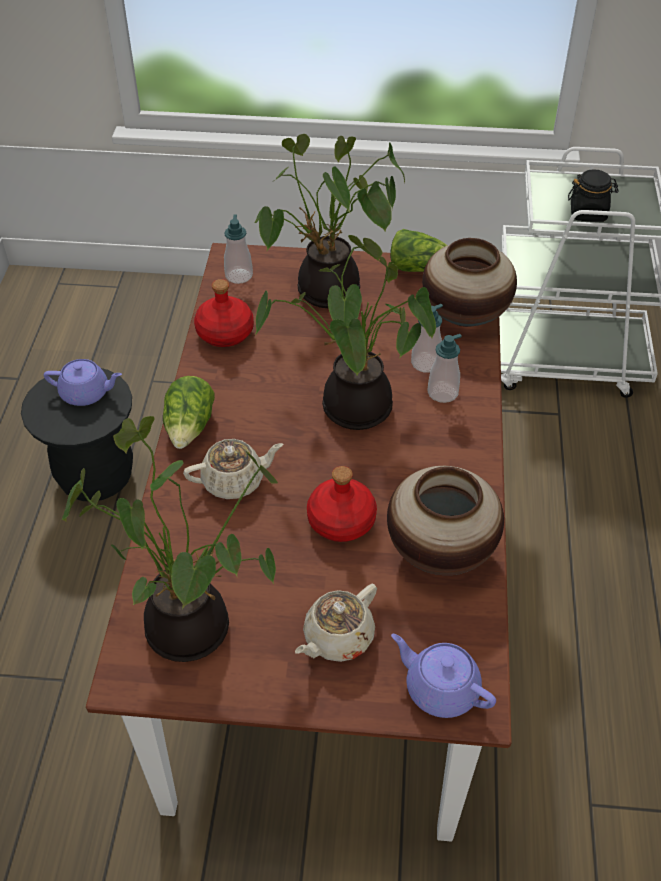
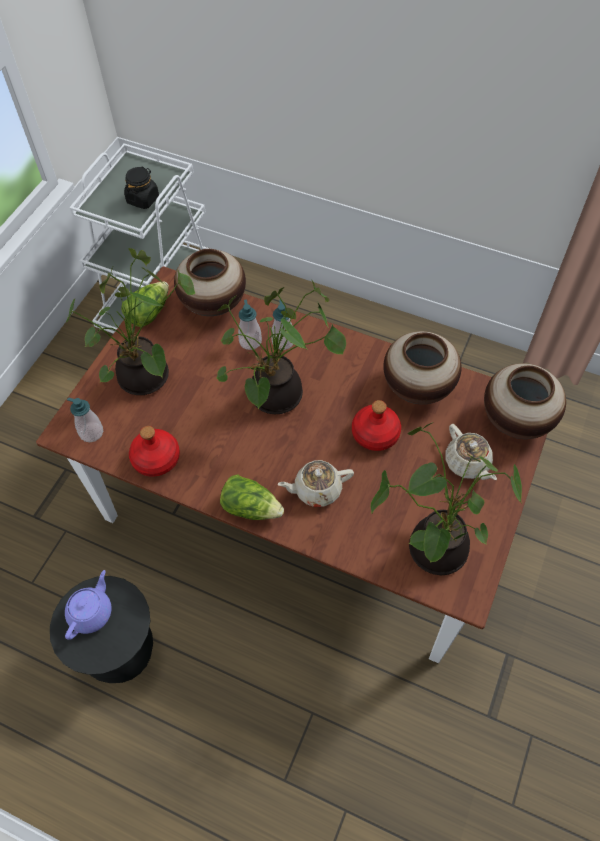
camera: 70 degrees left, 10 degrees up
beige teapot [183,439,283,499] -> beige teapot turned 105 degrees counterclockwise [277,460,354,507]
purple teapot [391,634,496,718] -> vase [484,363,566,439]

